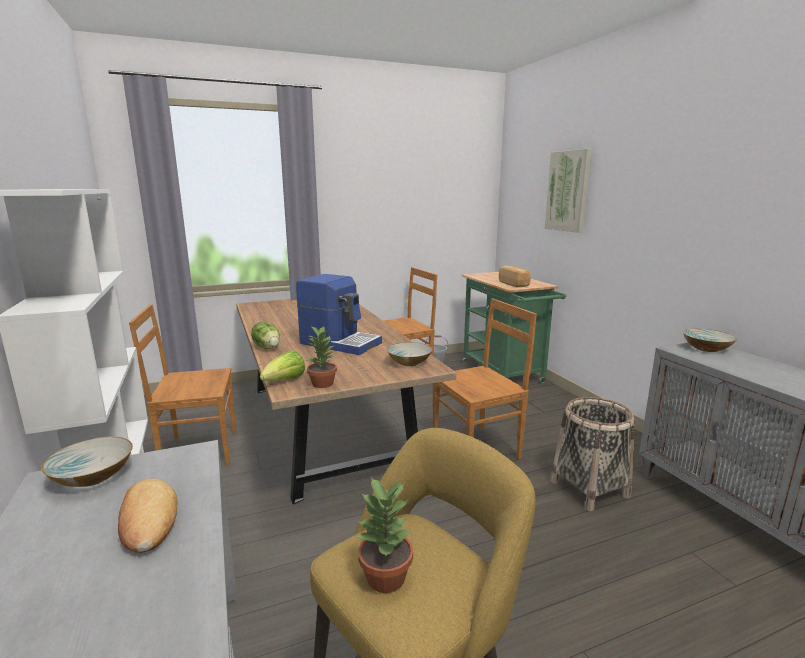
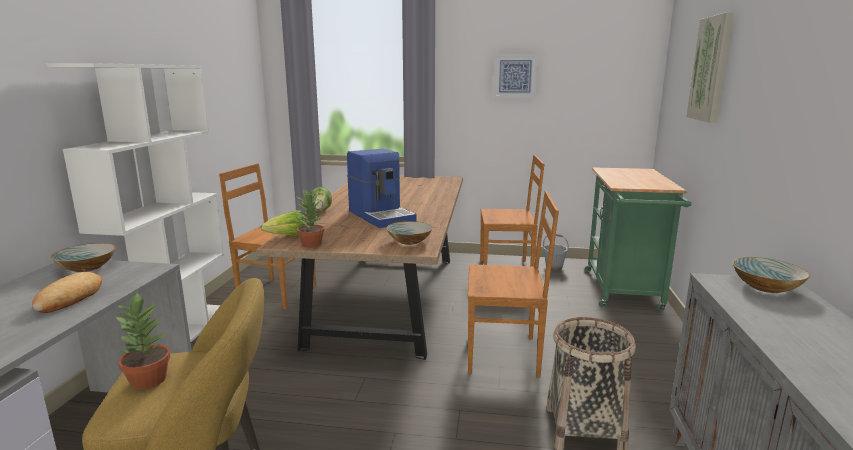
camera: 30 degrees right, 0 degrees up
bread [499,266,531,287] -> none
none -> picture [493,54,538,98]

